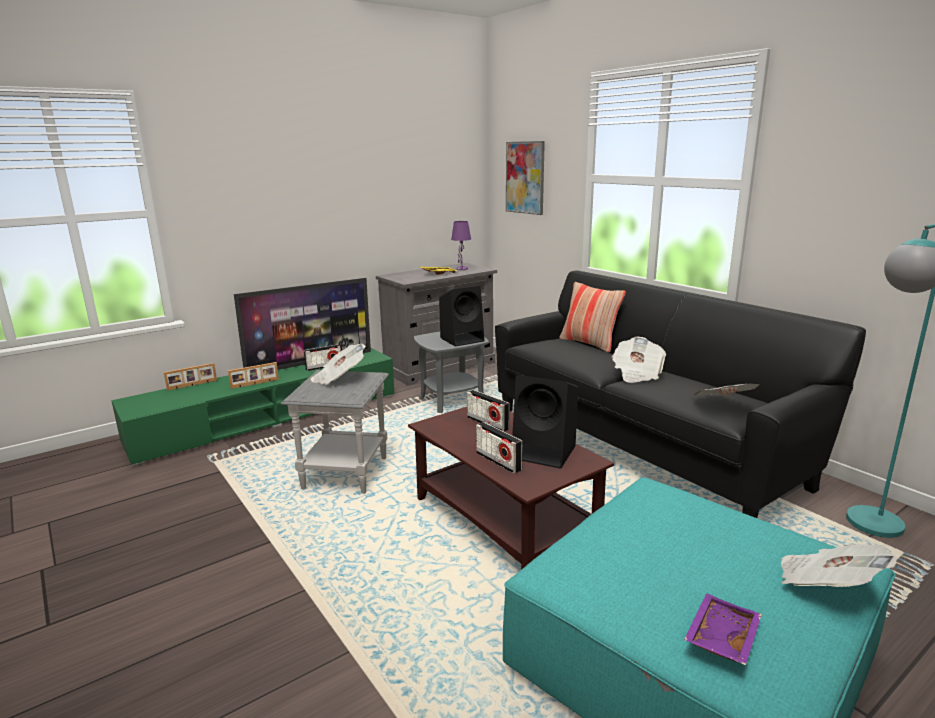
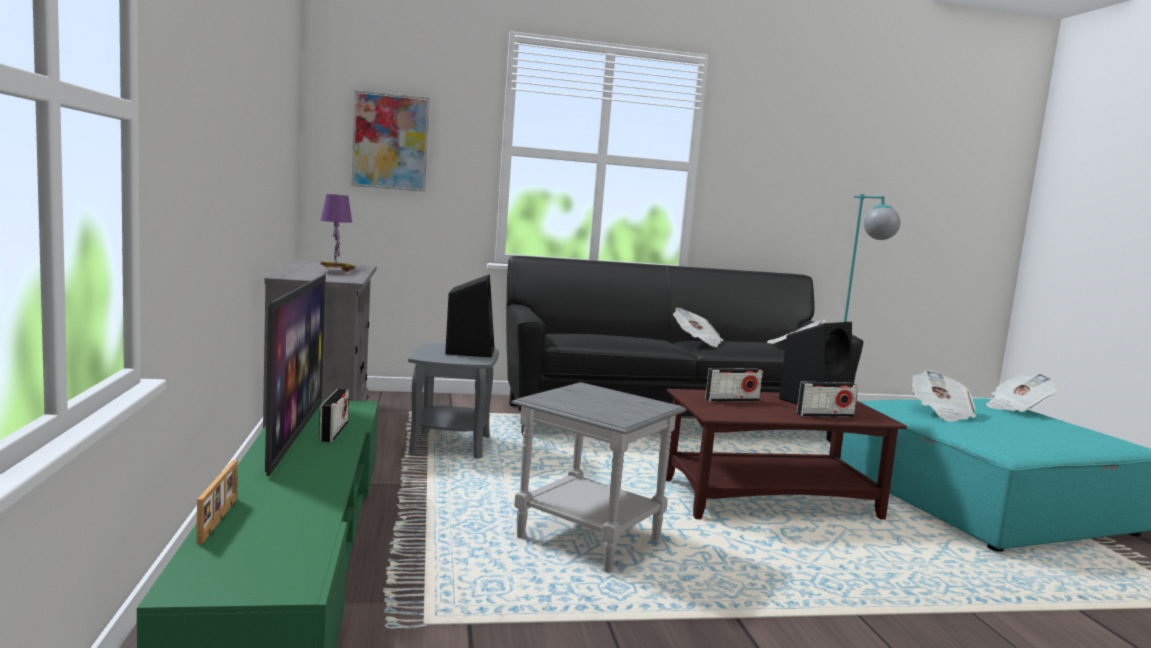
camera: 65 degrees left, 10 degrees down
picture frame [228,362,279,389] -> none
newspaper [310,344,366,385] -> newspaper moved to [912,370,976,422]
pillow [560,282,626,353] -> none
purple tray [684,593,762,665] -> none

